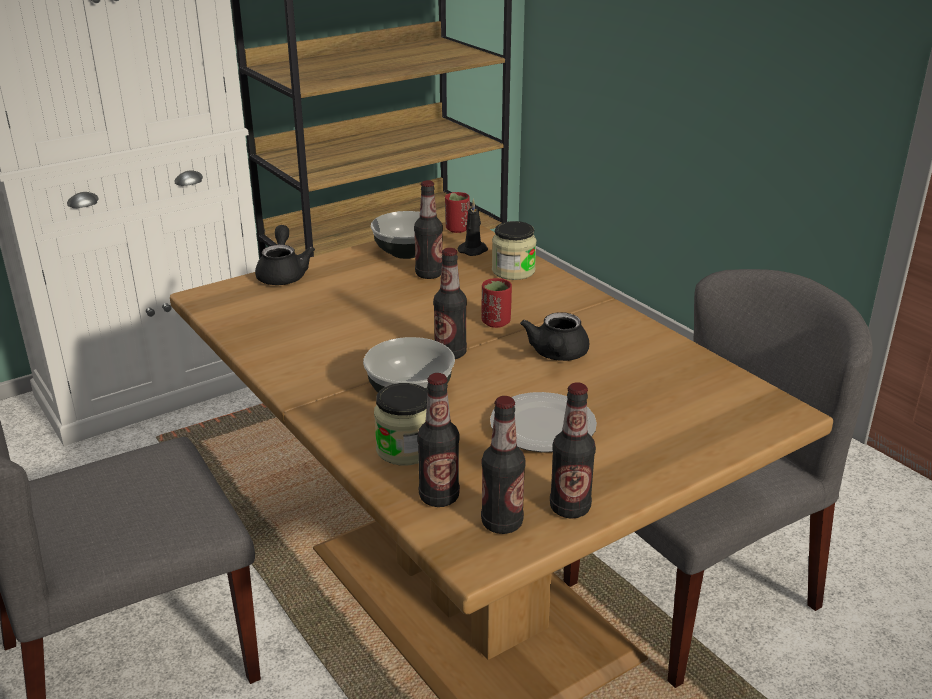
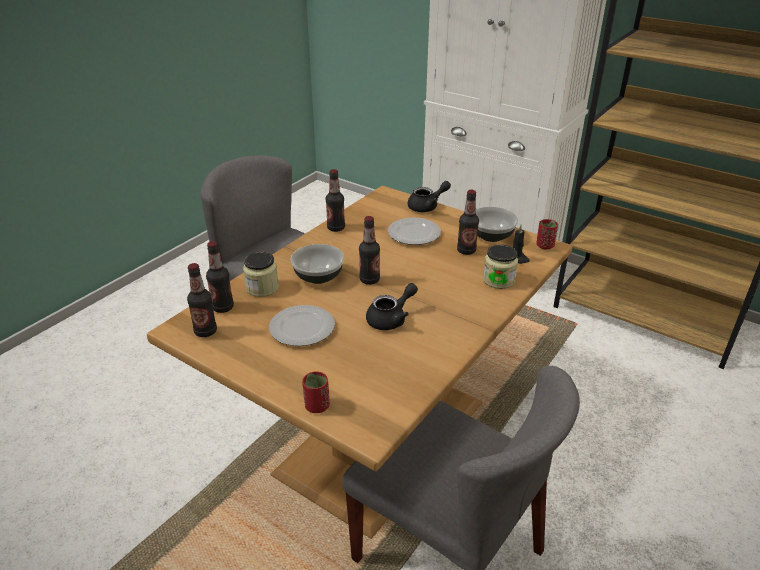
camera: 70 degrees right, 5 degrees up
red cup [481,278,512,328] -> red cup moved to [302,371,330,413]
black teapot [520,312,589,361] -> black teapot turned 150 degrees clockwise [366,283,418,330]
bottle [550,382,596,519] -> bottle moved to [326,169,345,232]
none -> plate [388,218,441,245]

